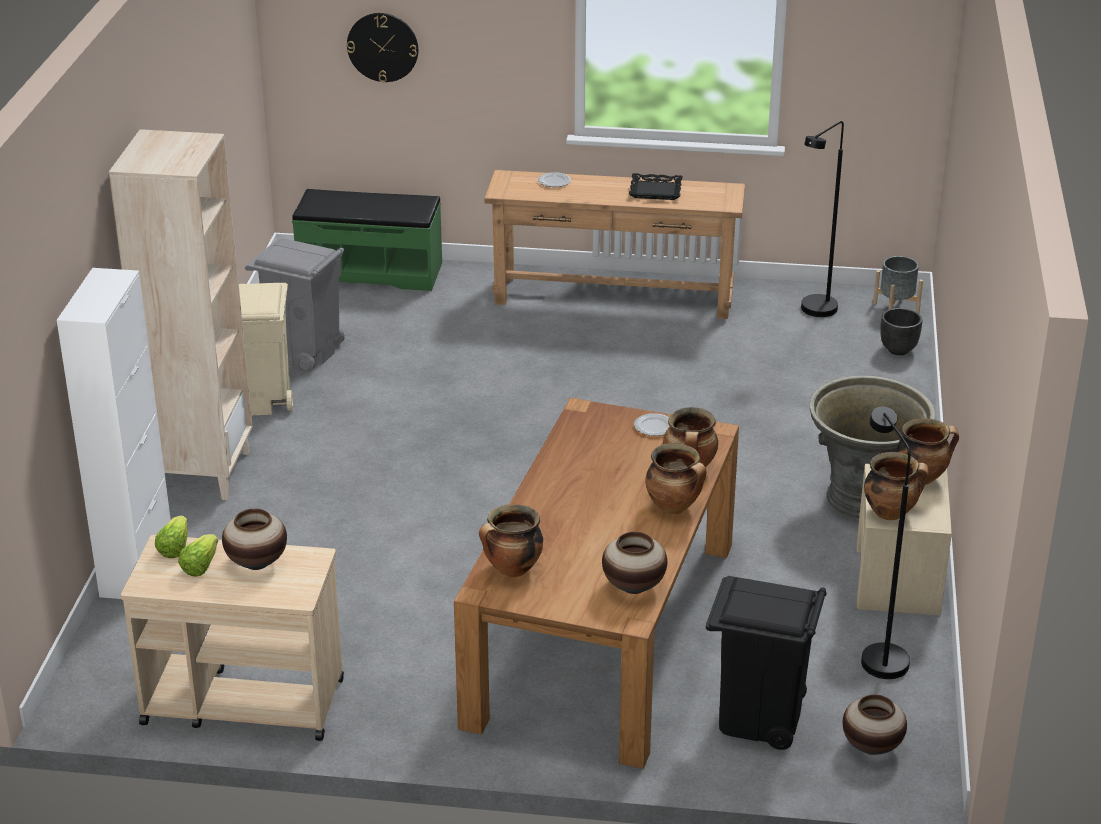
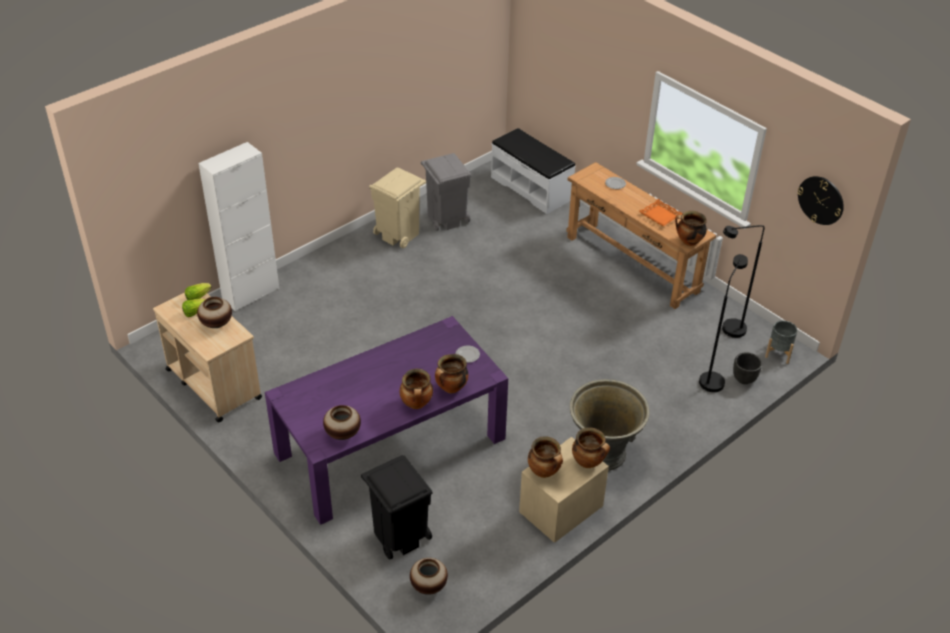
camera: 40 degrees right, 10 degrees up
beige bookcase [109,129,252,500] -> none
green bench [292,189,442,291] -> white bench [491,128,575,214]
wall clock [347,13,418,83] -> wall clock moved to [797,176,844,225]
brown dining table [454,398,739,769] -> purple dining table [265,316,508,525]
cooking pot [479,505,543,577] -> cooking pot moved to [675,211,707,246]
black tray [629,173,683,200] -> orange tray [639,199,683,226]
black floor lamp [861,407,911,679] -> black floor lamp moved to [699,254,748,392]

